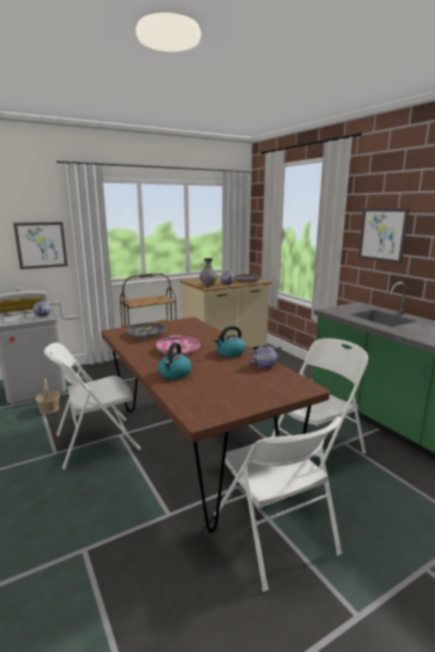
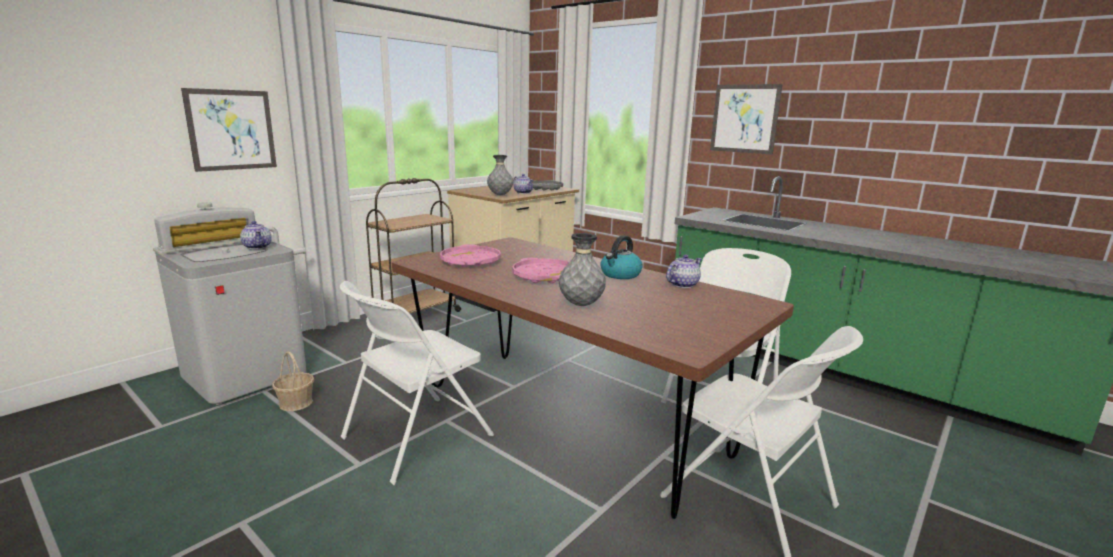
camera: 20 degrees left, 0 degrees up
grey tray [126,322,166,338] -> pink tray [440,244,501,267]
kettle [158,343,192,379] -> grey vase [559,233,606,306]

